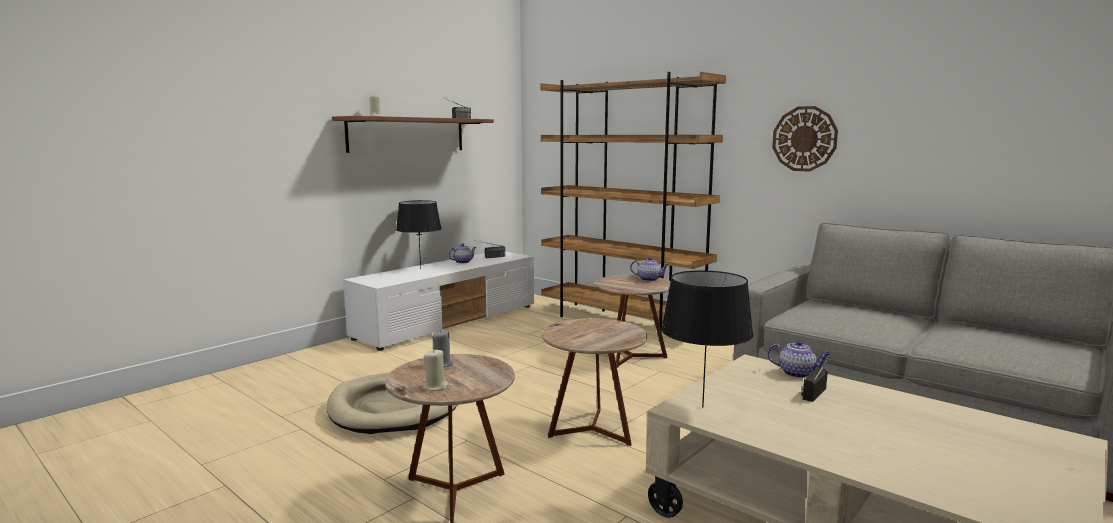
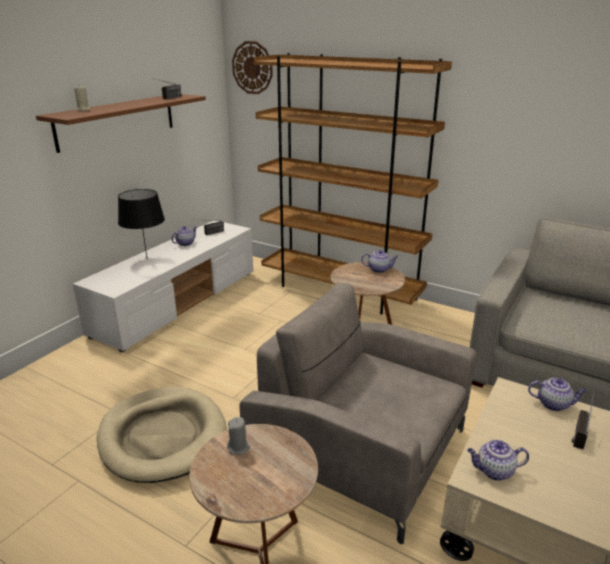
camera: 10 degrees left, 15 degrees up
beige candle [423,350,449,391] -> none
brown side table [542,318,647,446] -> grey armchair [239,283,476,544]
black table lamp [661,270,753,408] -> teapot [467,439,529,481]
wall clock [772,106,838,172] -> wall clock moved to [232,41,273,94]

